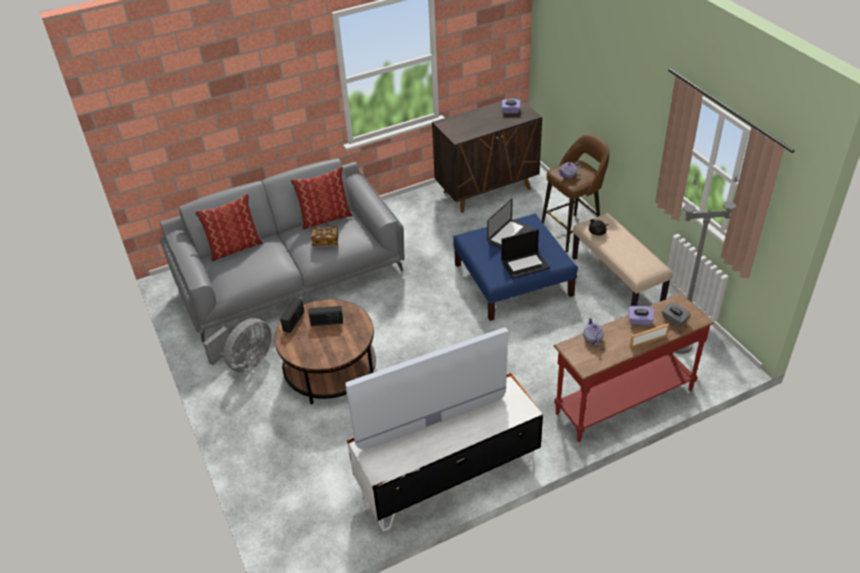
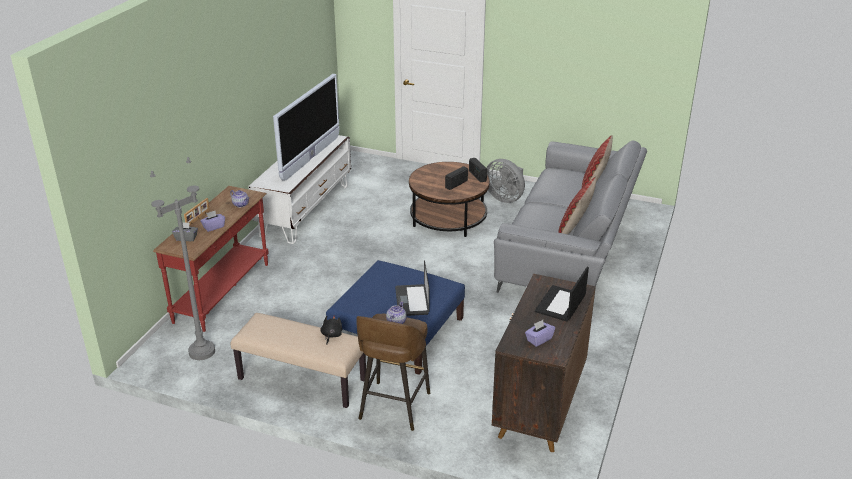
camera: 135 degrees right, 10 degrees down
grey fan [203,318,272,373] -> grey fan turned 45 degrees counterclockwise [486,159,525,203]
book [311,226,339,246] -> none
laptop [501,229,550,279] -> laptop moved to [535,267,589,321]

